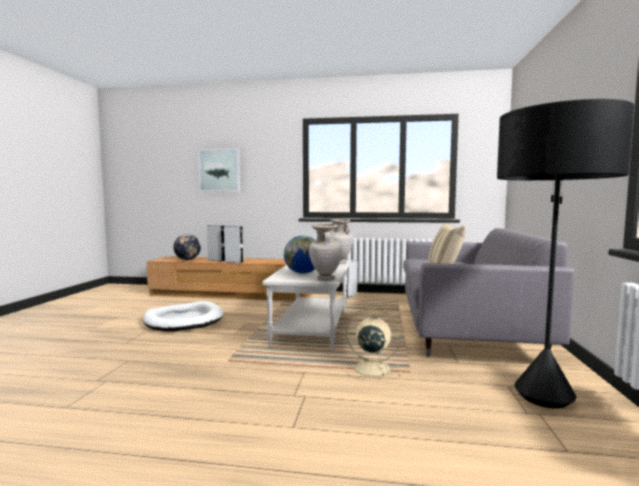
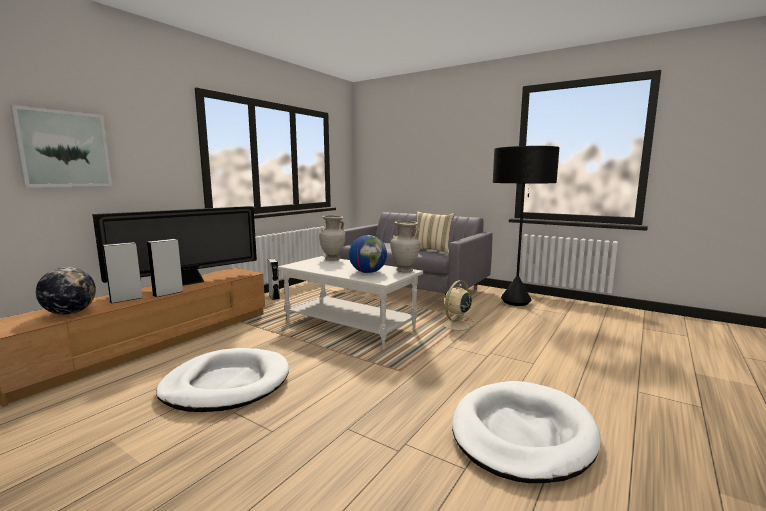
camera: 65 degrees left, 5 degrees up
none -> television [92,206,257,286]
none -> white dog bed [452,381,601,483]

